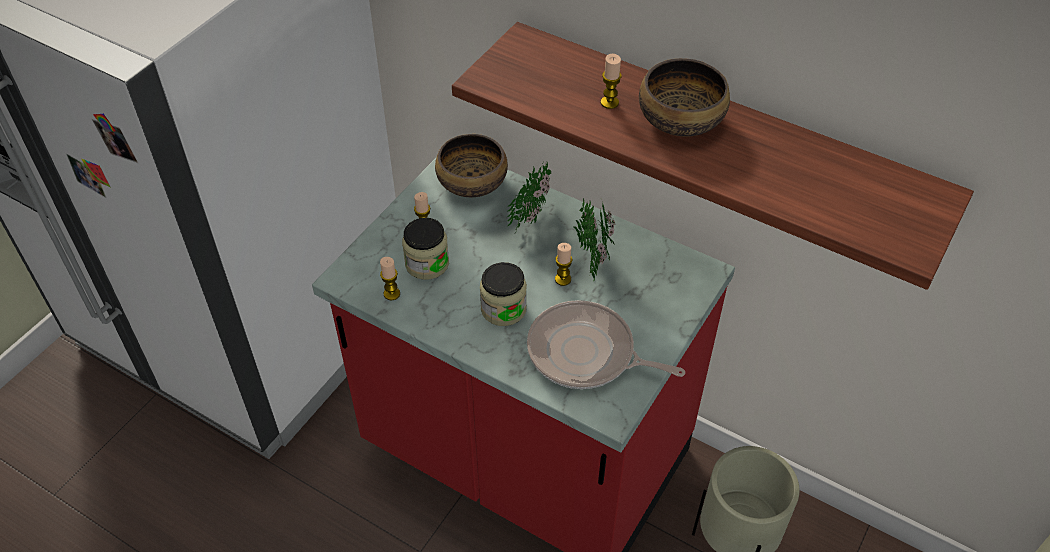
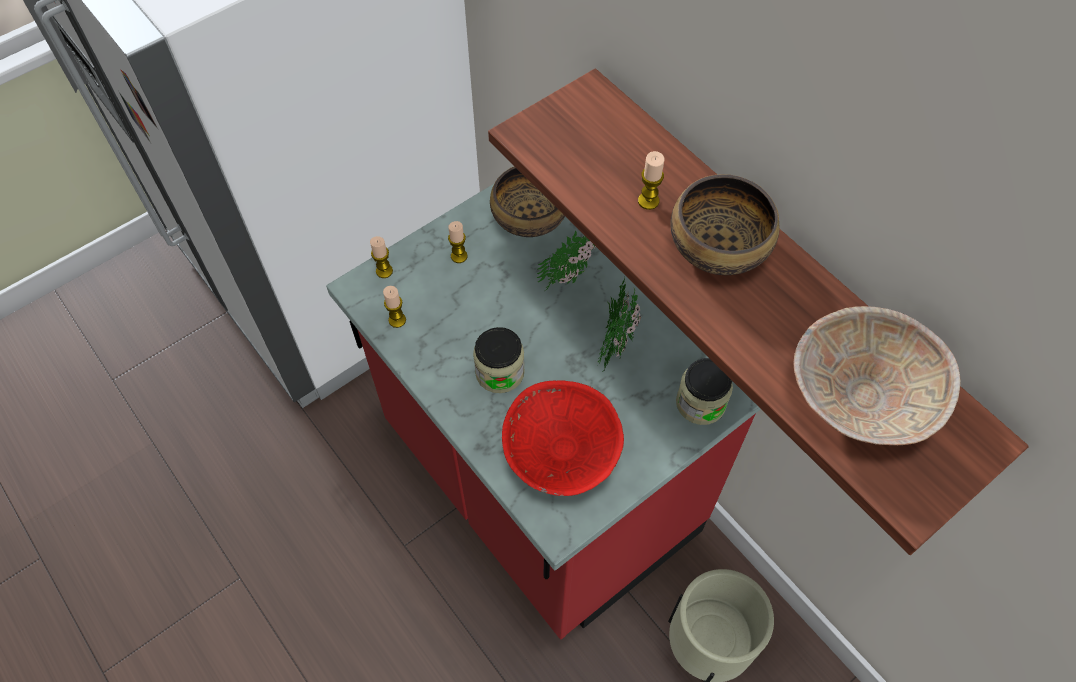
camera: 20 degrees right, 10 degrees up
jar [402,218,449,280] -> jar moved to [676,358,733,425]
frying pan [527,300,685,389] -> red bowl [502,380,624,496]
candle [555,243,572,286] -> candle moved to [370,236,393,278]
none -> beige bowl [793,306,961,445]

